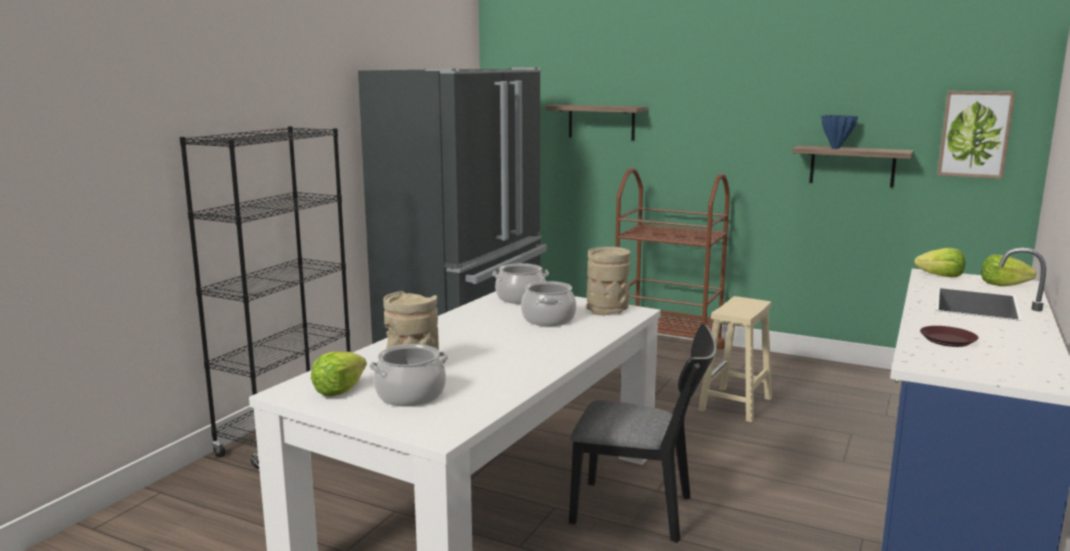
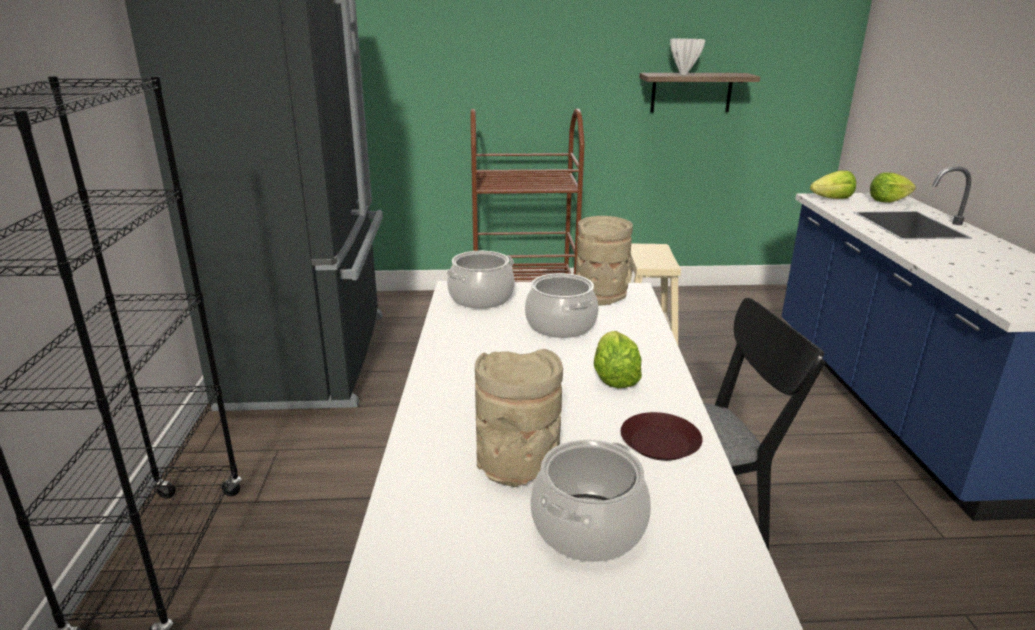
camera: 30 degrees left, 10 degrees up
lettuce [311,352,367,397] -> lettuce moved to [594,331,642,389]
shelf [546,104,647,140] -> none
blue vase [822,115,858,149] -> white vase [670,38,705,75]
brown plate [920,326,979,347] -> brown plate moved to [621,412,703,461]
picture [937,91,1015,179] -> none

